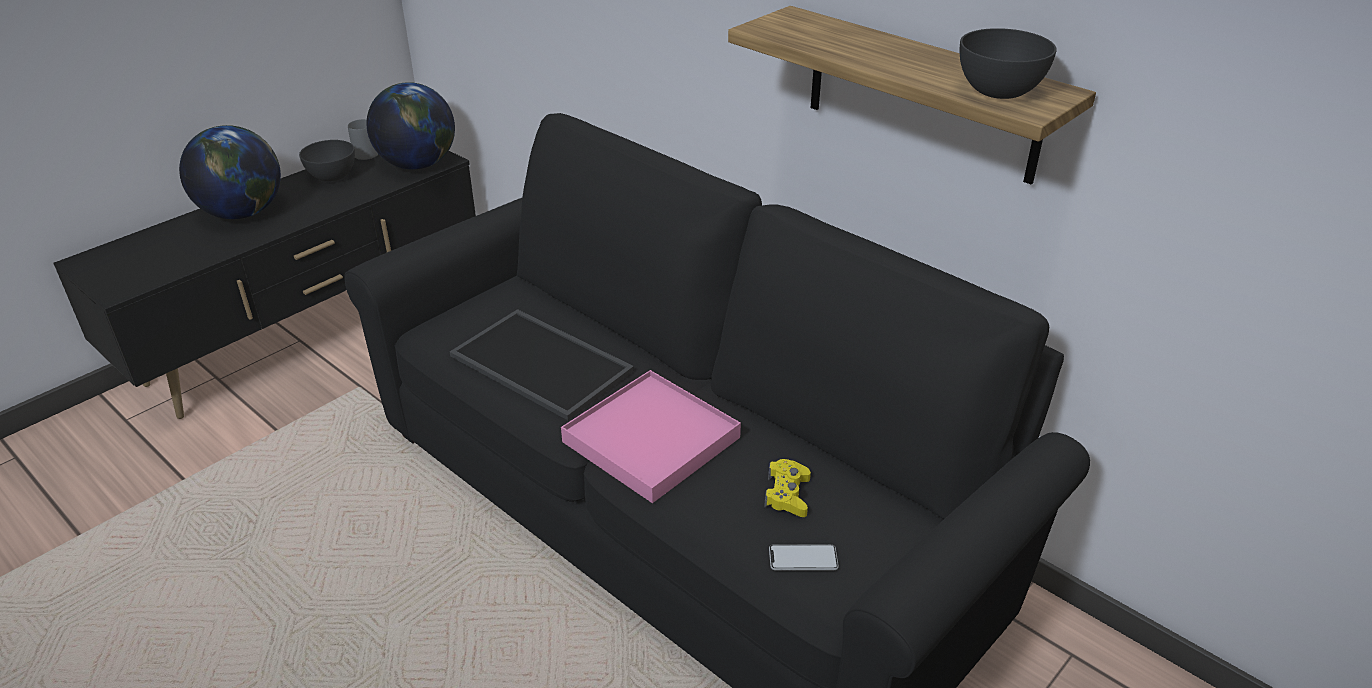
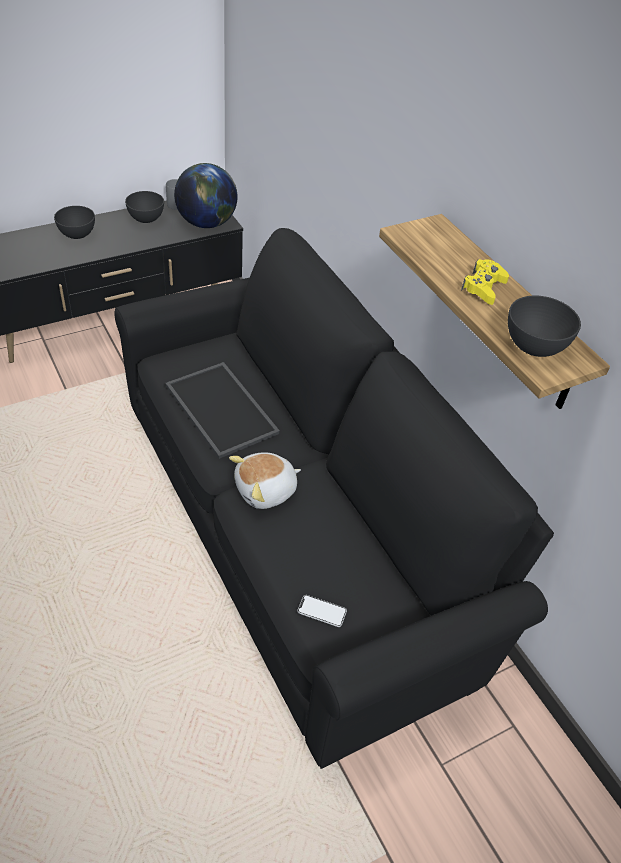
camera: 15 degrees right, 10 degrees up
globe [179,125,281,219] -> grey bowl [54,206,95,239]
pink tray [561,370,741,503] -> plush toy [229,452,301,509]
yellow game controller [764,459,811,517] -> yellow game controller moved to [461,259,509,305]

